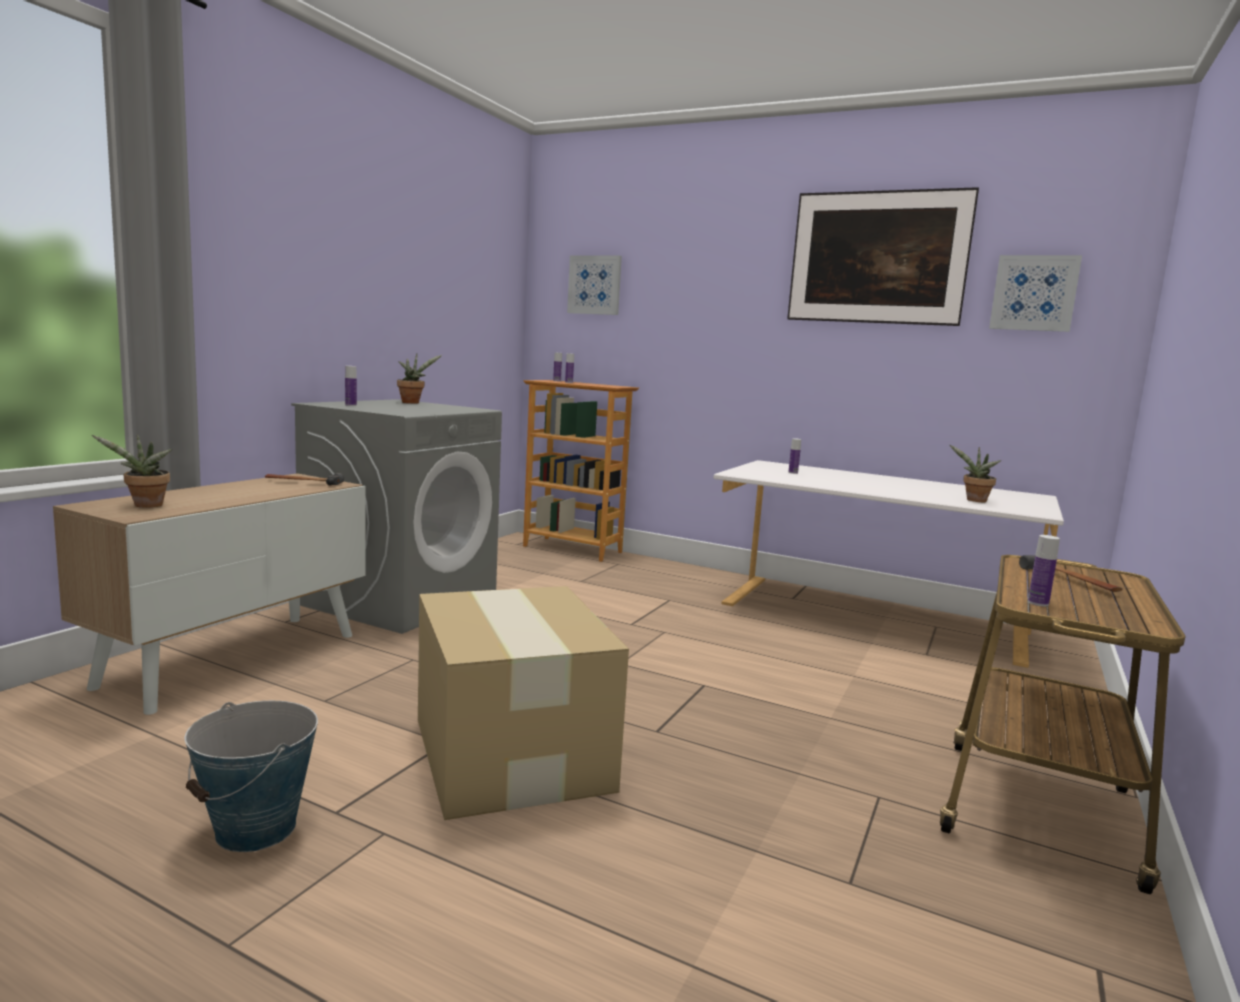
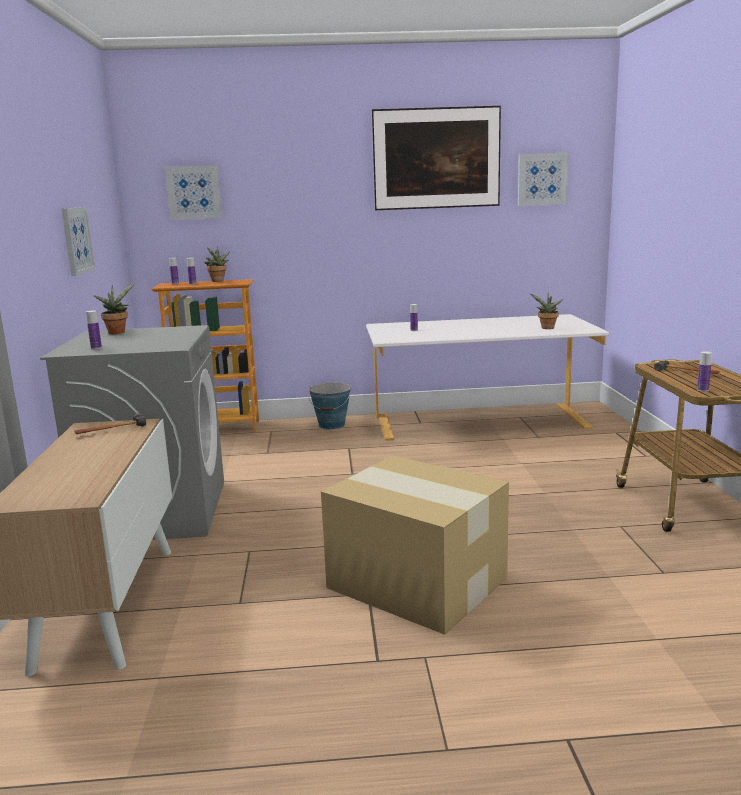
camera: 30 degrees left, 5 degrees up
potted plant [92,434,172,507] -> potted plant moved to [204,246,230,282]
bucket [185,701,318,852] -> bucket moved to [308,383,351,430]
none -> picture [62,207,95,276]

